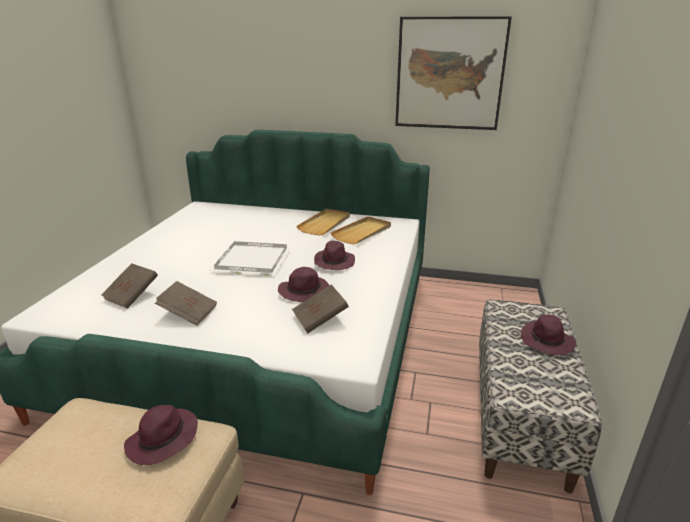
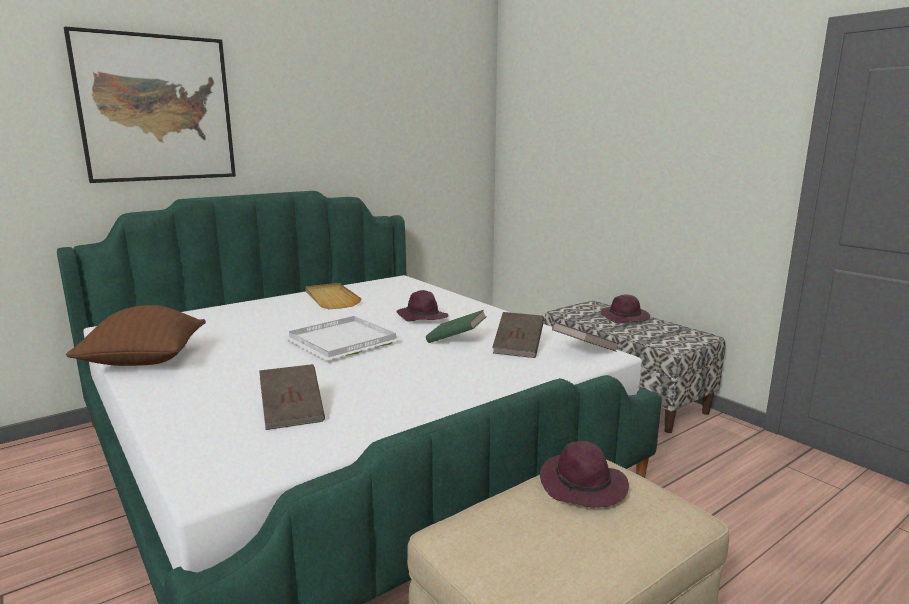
camera: 50 degrees left, 10 degrees down
brown book [155,281,217,326] -> brown book moved to [552,322,619,352]
purple hat [278,267,329,302] -> green book [426,310,486,343]
beige tray [330,216,391,244] -> none
picture [395,16,512,130] -> picture moved to [64,26,236,183]
none -> brown pillow [66,305,206,366]

